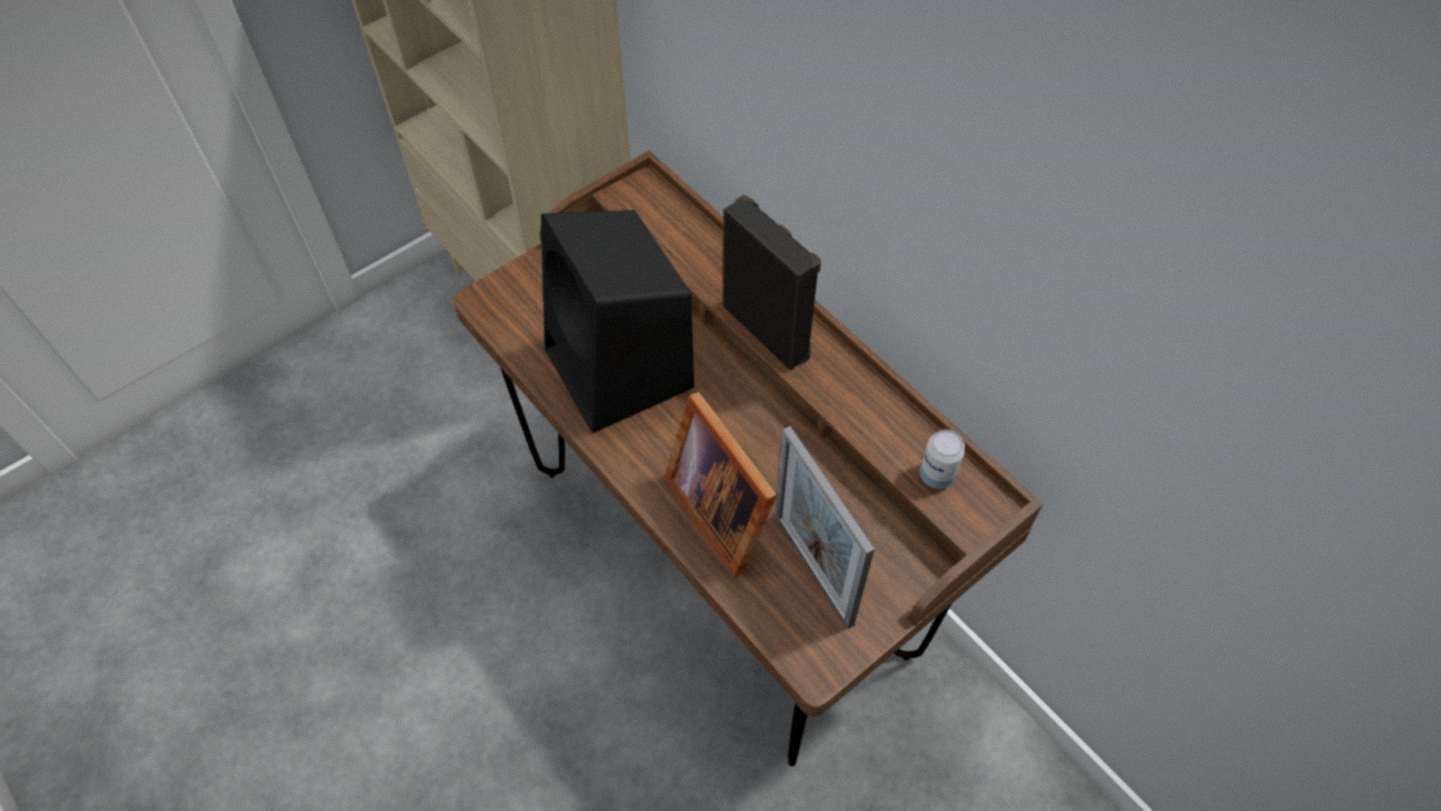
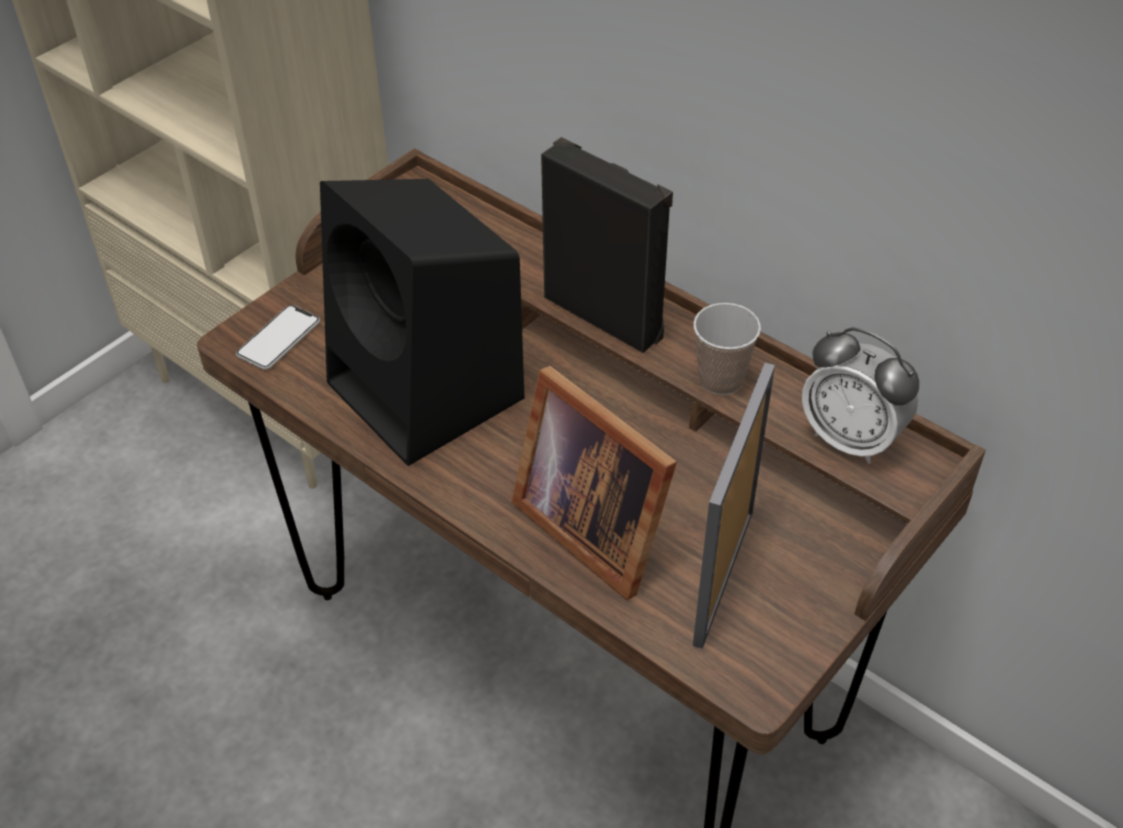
camera: 10 degrees left, 10 degrees down
picture frame [775,426,875,629] -> picture frame turned 60 degrees clockwise [693,363,775,649]
can [920,429,965,489] -> alarm clock [802,327,919,464]
none -> phone [236,305,320,370]
none -> cup [693,303,761,395]

